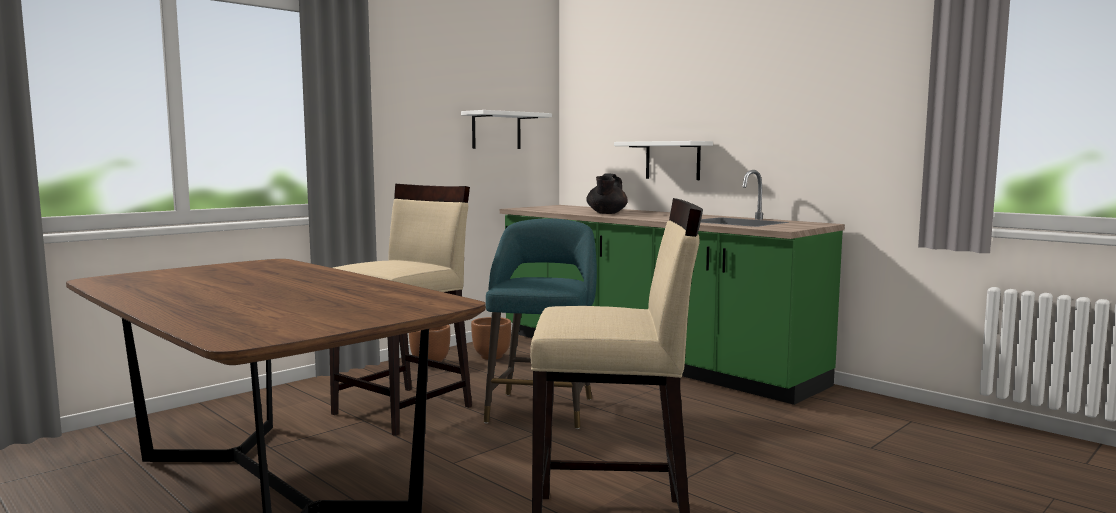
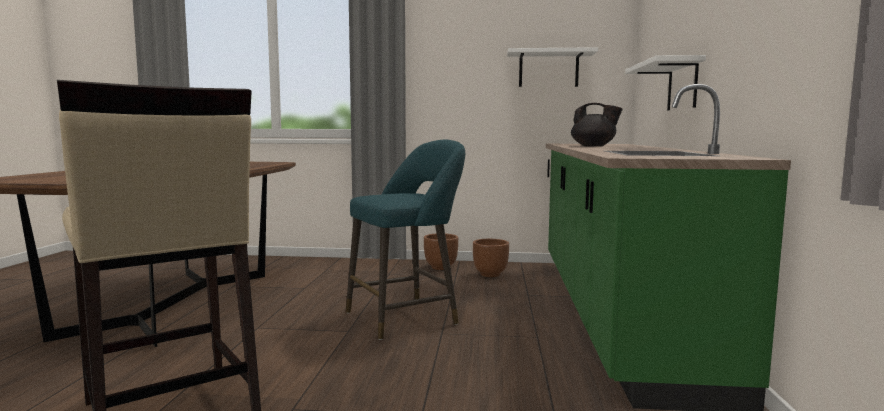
camera: 50 degrees right, 0 degrees up
beige stool [329,184,472,436] -> none
black teapot [586,173,628,214] -> black teapot turned 135 degrees counterclockwise [571,103,623,146]

